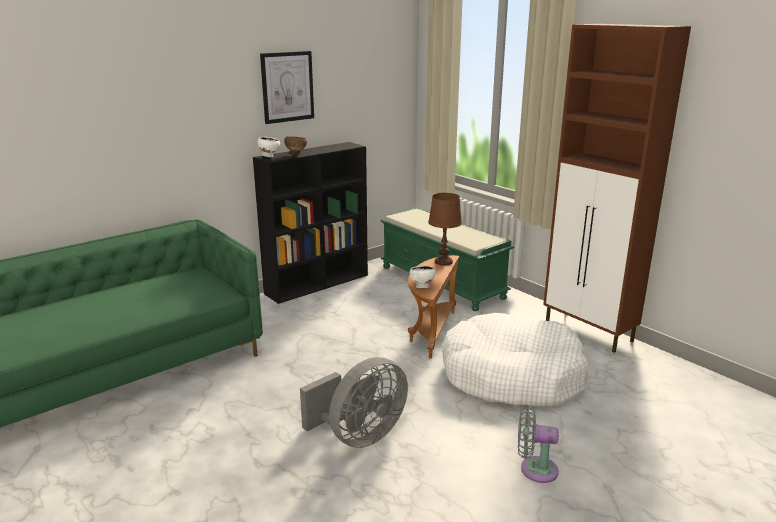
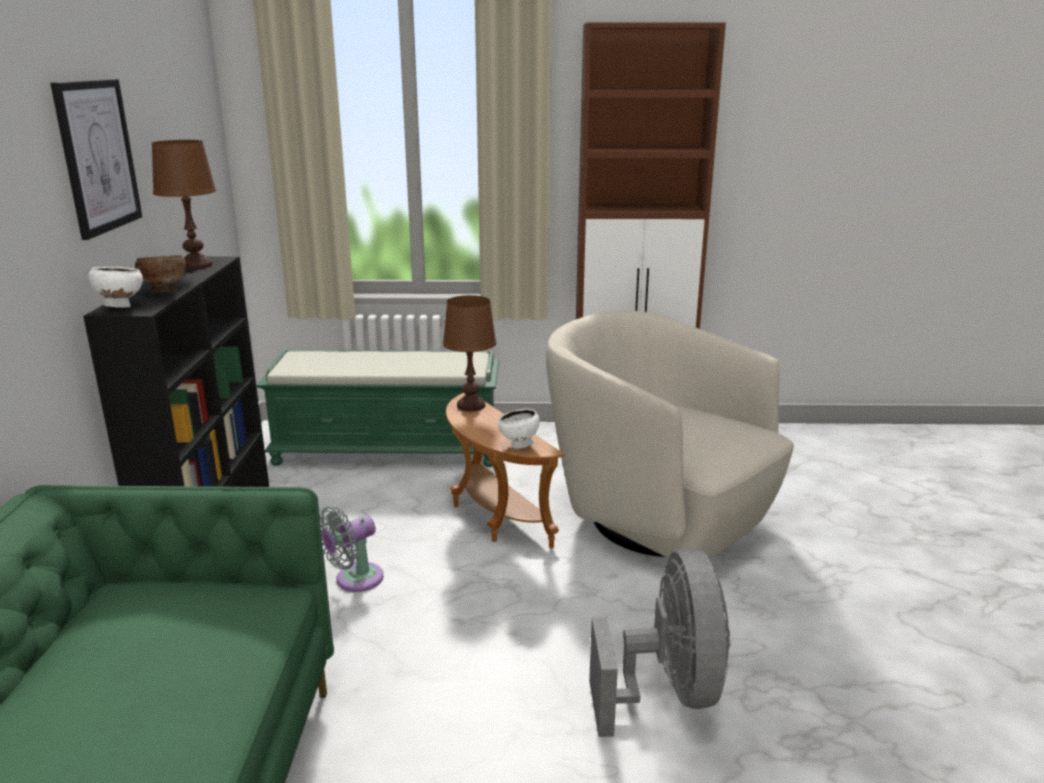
camera: 50 degrees left, 0 degrees up
white dog bed [442,313,589,406] -> beige armchair [546,311,794,558]
grey fan [518,407,559,483] -> grey fan moved to [319,507,384,592]
none -> brown table lamp [151,140,216,270]

